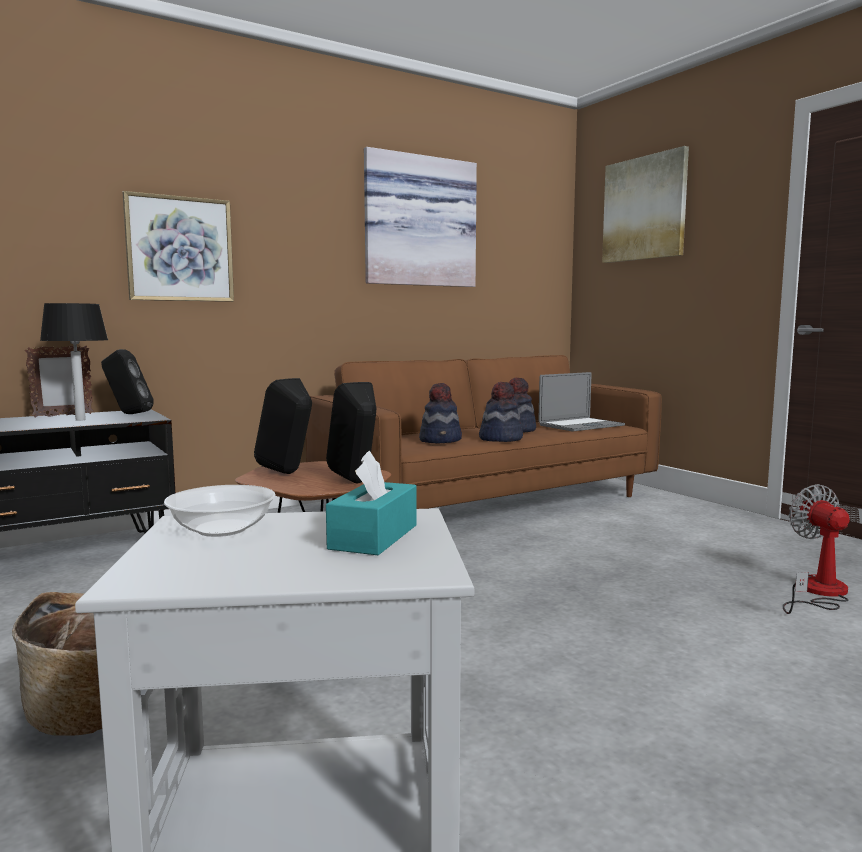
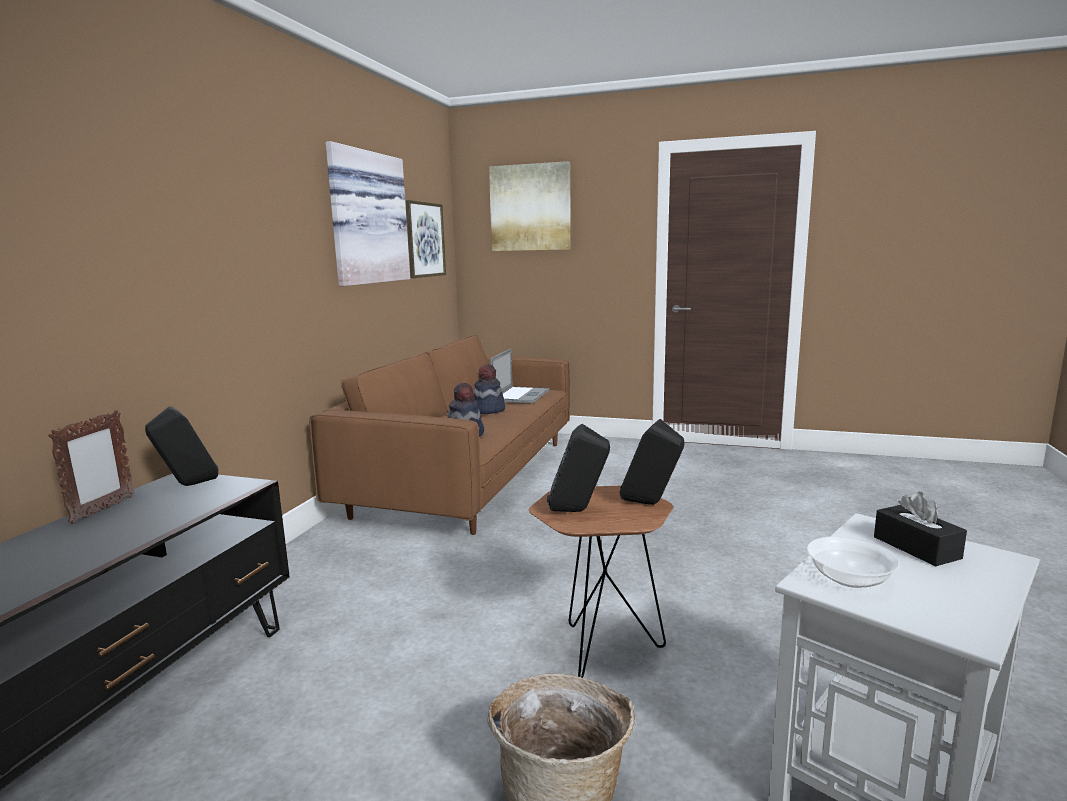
camera: 40 degrees left, 5 degrees up
table lamp [40,303,108,421] -> none
picture [123,191,234,302] -> picture moved to [405,200,446,278]
turquoise tissue box [326,451,417,555] -> black tissue box [874,492,967,566]
hat [479,382,523,442] -> none
fan [783,484,849,614] -> none

